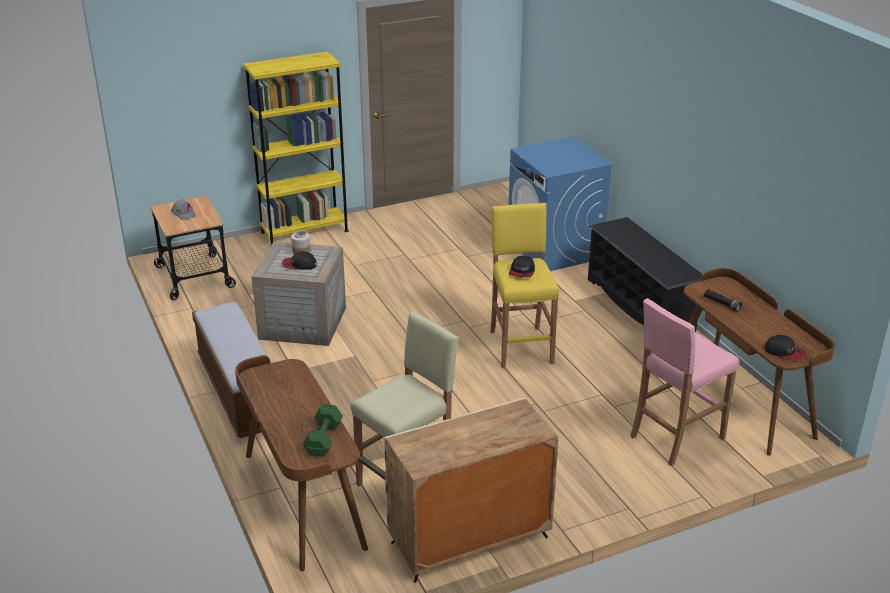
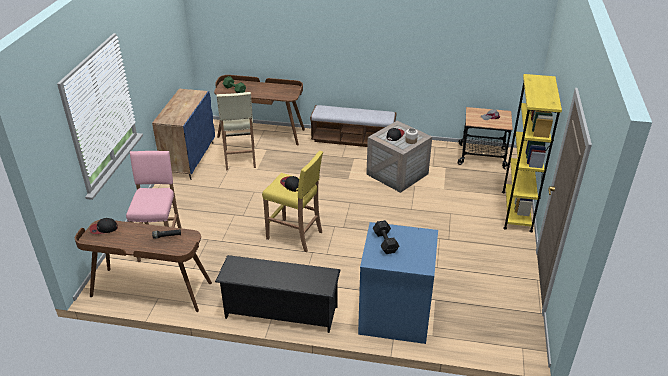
camera: 125 degrees right, 5 degrees up
beige cabinet [384,397,558,583] -> blue cabinet [152,89,215,180]
none -> black dumbbell [373,220,399,254]

